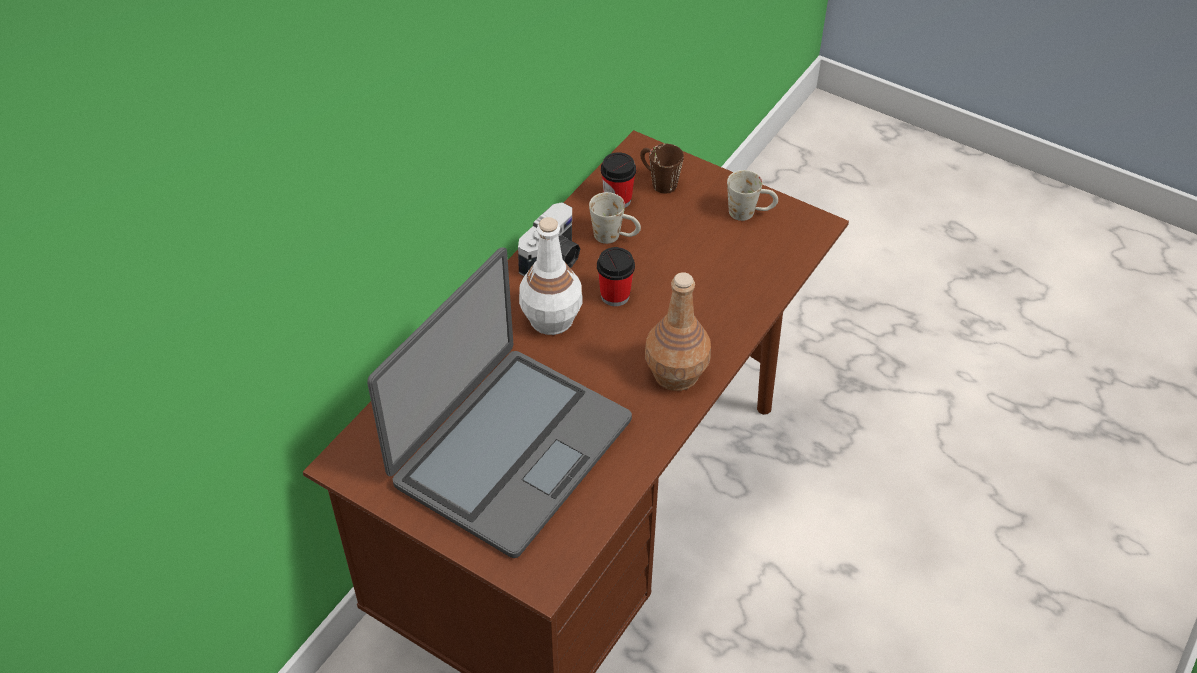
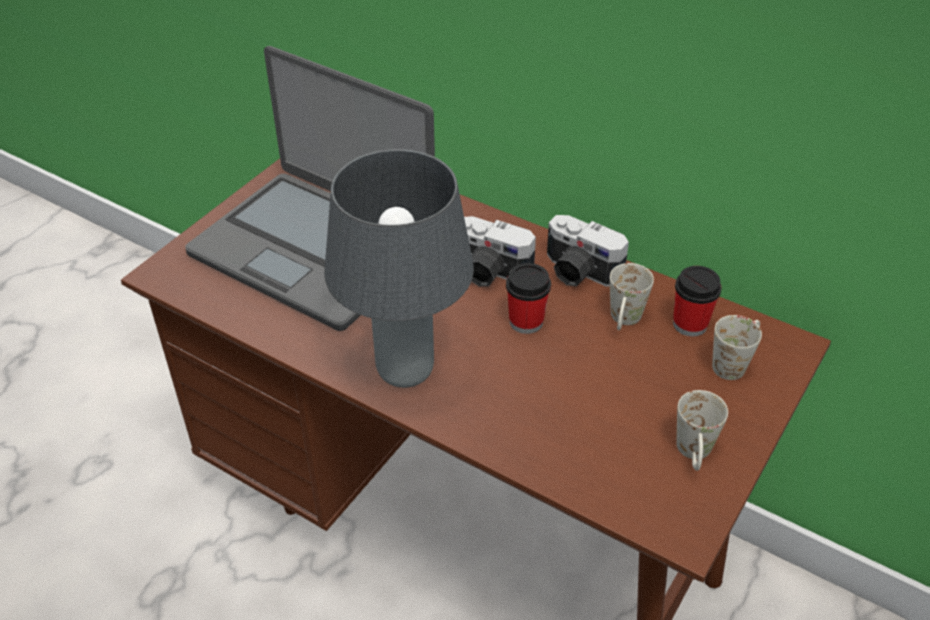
camera: 90 degrees right, 5 degrees down
white bottle [519,217,582,335] -> camera [464,216,536,286]
brown mug [640,144,684,194] -> white mug [712,315,762,380]
brown bottle [645,272,711,391] -> grey table lamp [324,149,474,388]

